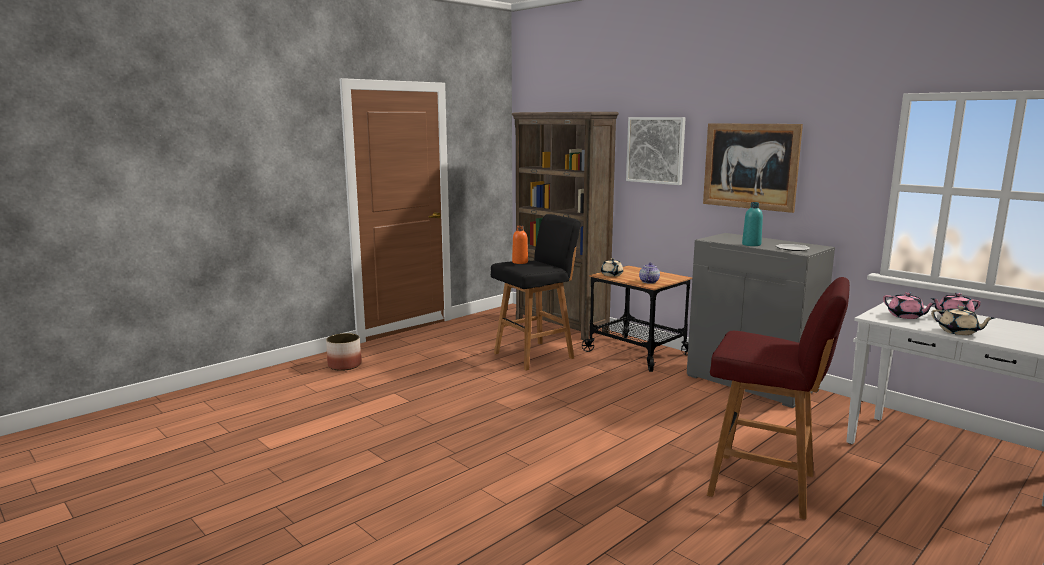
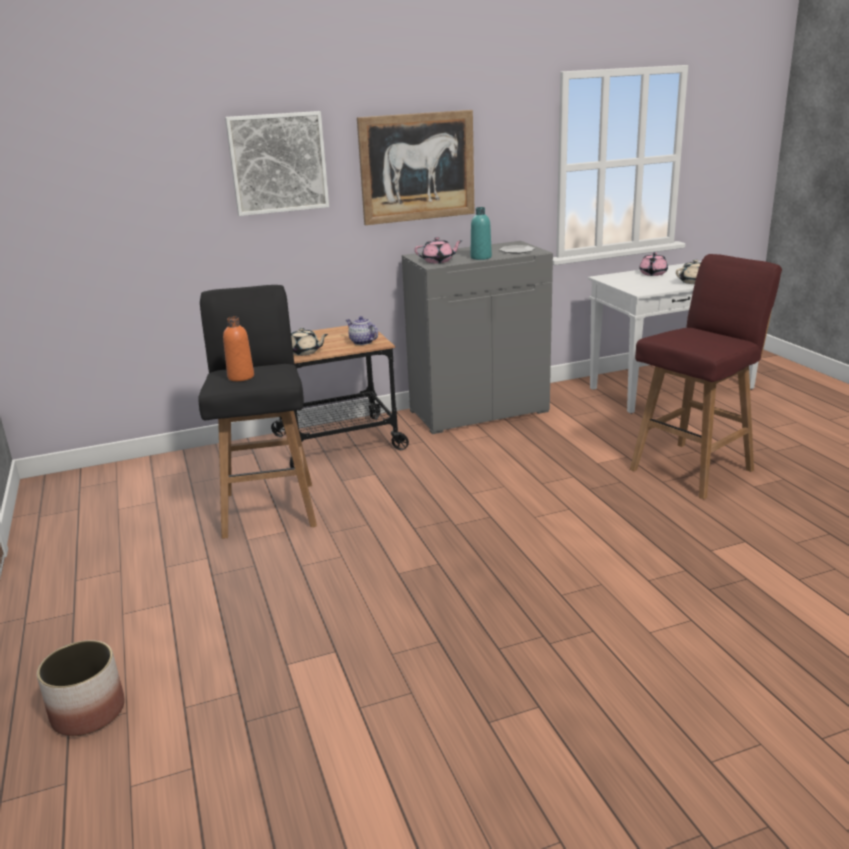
camera: 65 degrees left, 10 degrees up
brown bookcase [511,112,619,340] -> none
pink teapot [883,292,937,319] -> pink teapot moved to [414,237,463,263]

